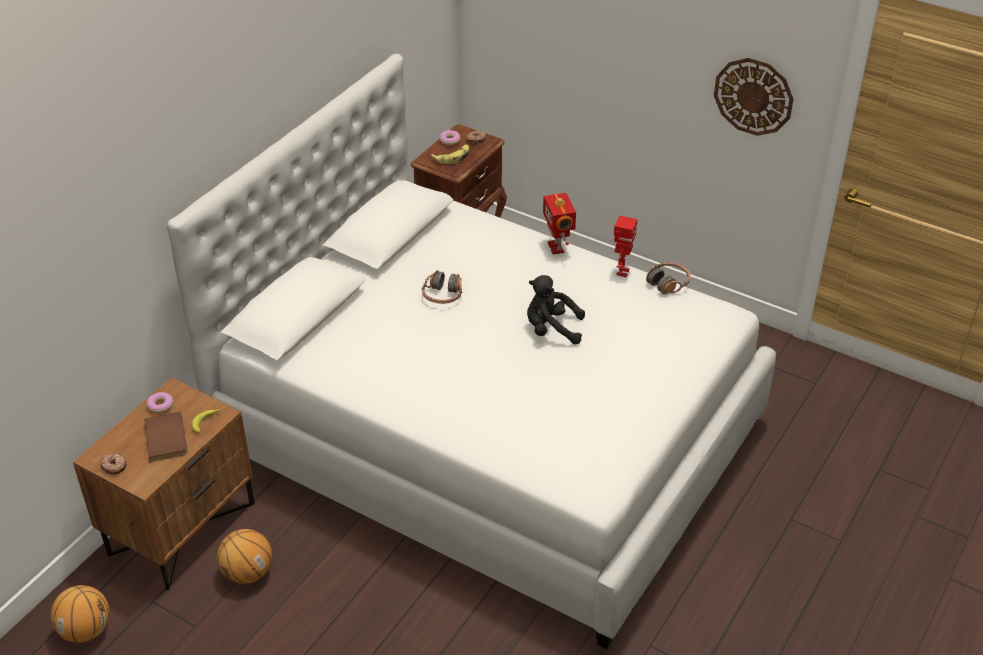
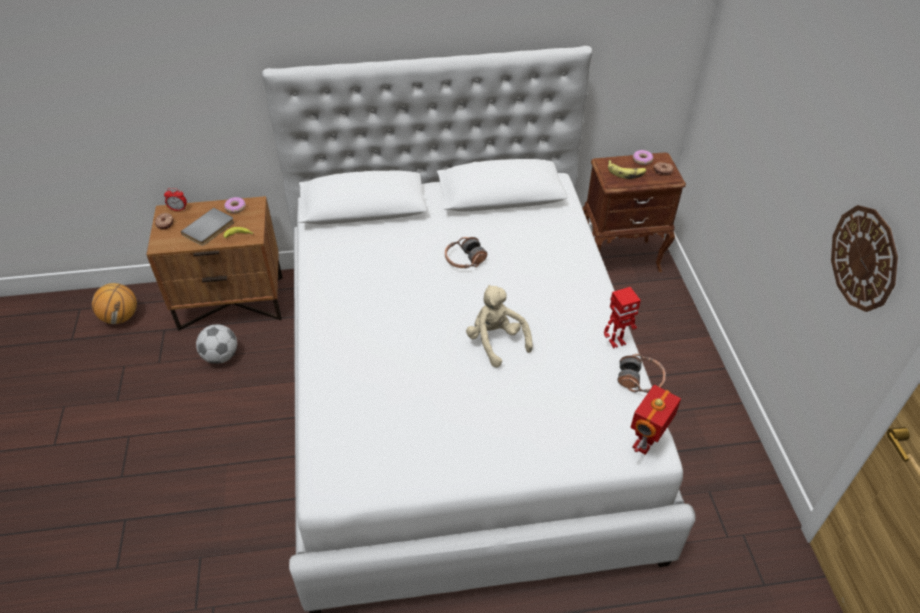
camera: 50 degrees right, 5 degrees up
brown book [144,412,188,462] -> grey book [181,208,234,246]
basketball [217,529,272,584] -> football [196,324,237,364]
black plush toy [527,275,585,344] -> beige plush toy [466,285,533,368]
toy robot [543,193,576,255] -> toy robot moved to [630,385,681,455]
none -> alarm clock [164,188,187,211]

